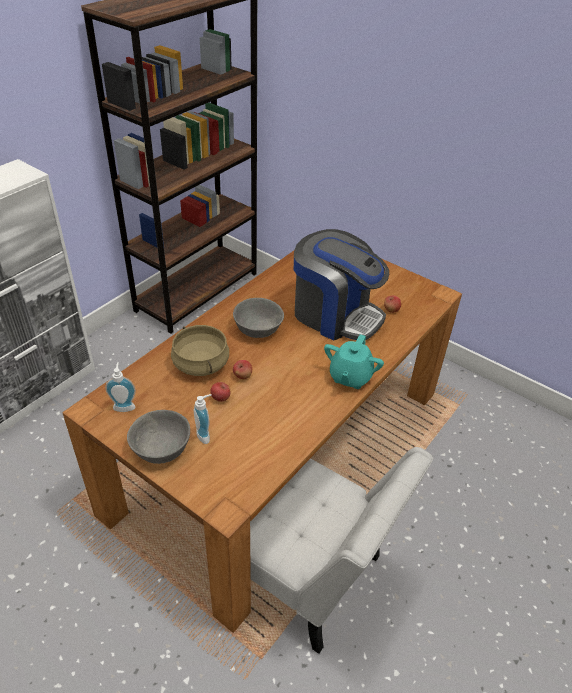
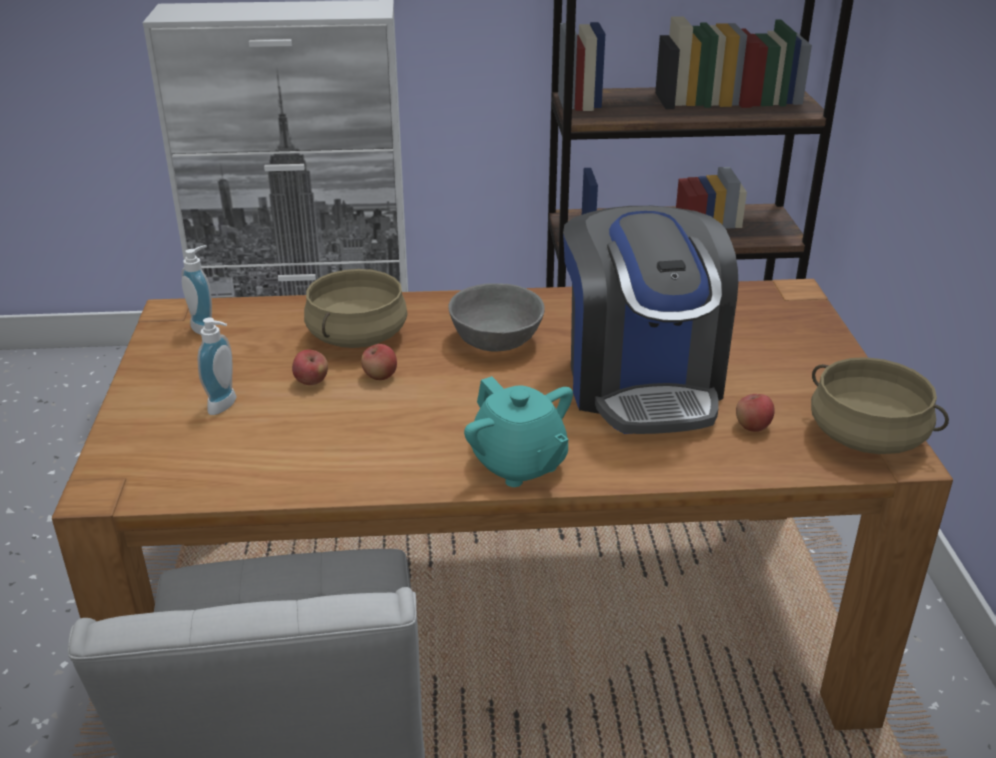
camera: 50 degrees right, 10 degrees down
grey bowl [127,410,190,464] -> none
turquoise teapot [324,334,384,389] -> turquoise teapot turned 105 degrees counterclockwise [464,376,573,487]
none -> beige cooking pot [811,357,949,454]

